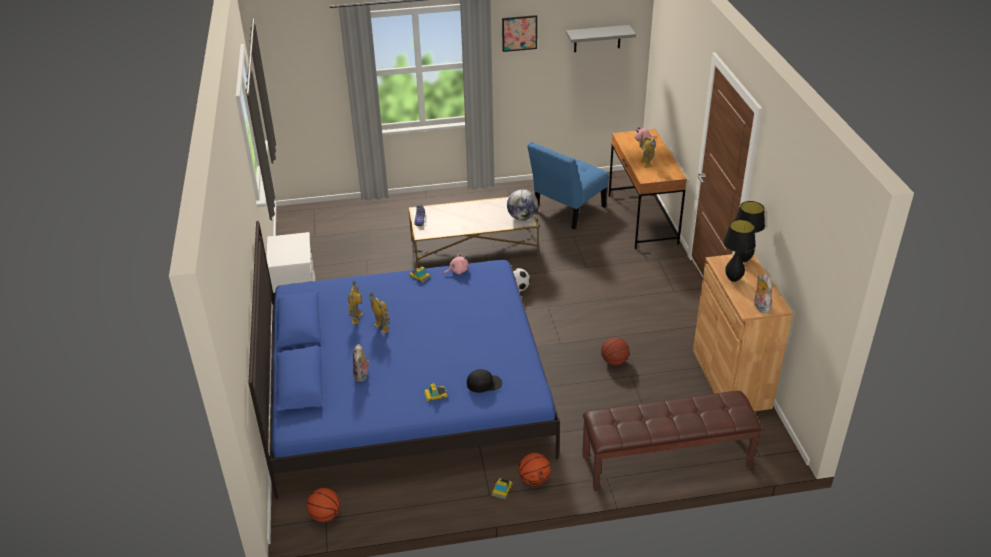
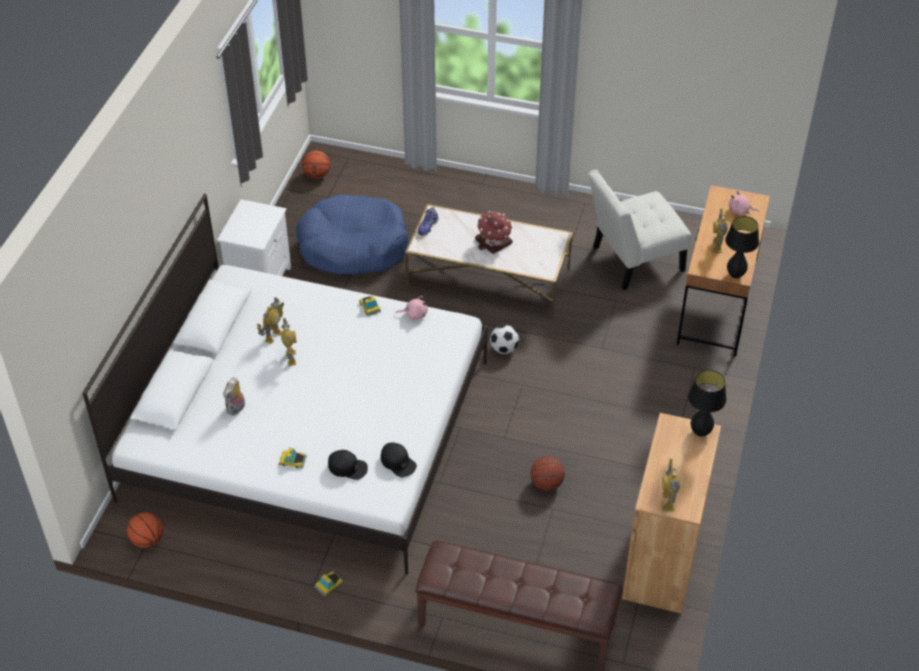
camera: 25 degrees right, 10 degrees up
blue bed [249,221,560,499] -> white bed [82,194,487,575]
picture [502,15,537,52] -> none
globe [507,189,538,221] -> none
basketball [518,453,551,486] -> basketball moved to [302,151,330,179]
blue chair [527,142,608,229] -> white chair [588,170,691,290]
grey shelf [566,25,636,52] -> none
black table lamp [723,220,756,282] -> black table lamp moved to [725,216,759,279]
plush toy [754,274,772,313] -> toy robot [662,458,680,511]
none -> blue dog bed [296,195,409,275]
none -> black cap [381,443,417,478]
none -> toy house [475,211,513,254]

